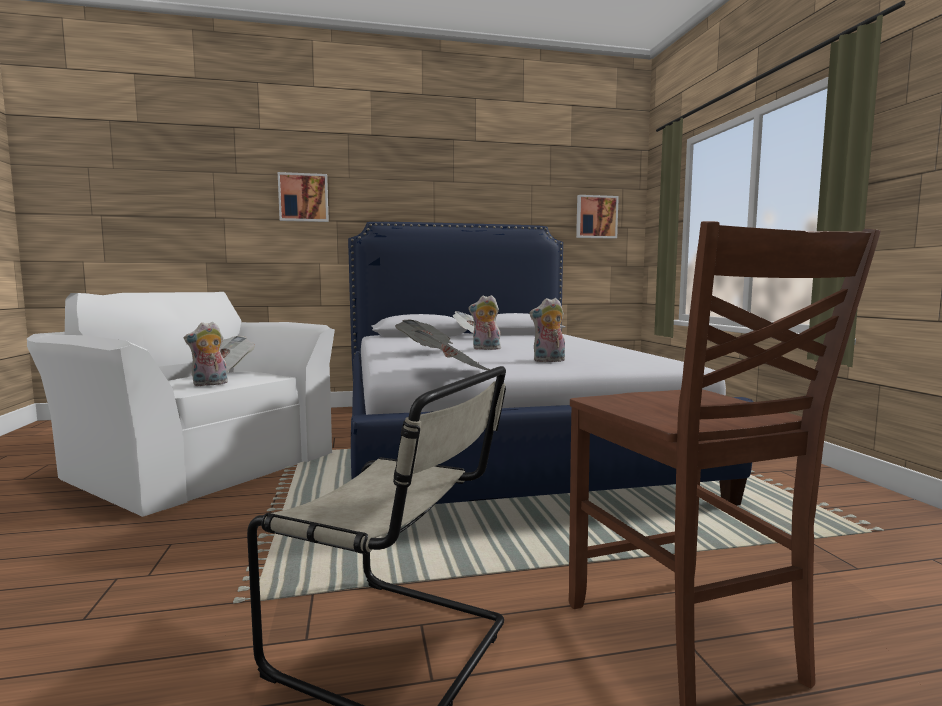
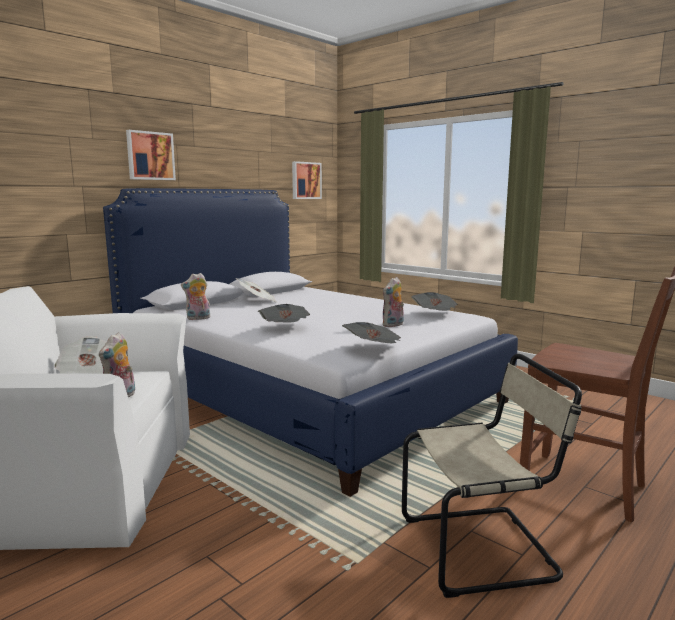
camera: 35 degrees left, 5 degrees up
picture [278,172,329,222] -> picture moved to [126,130,176,180]
plush toy [469,295,501,350] -> plush toy moved to [181,273,210,320]
none -> newspaper [411,292,457,311]

